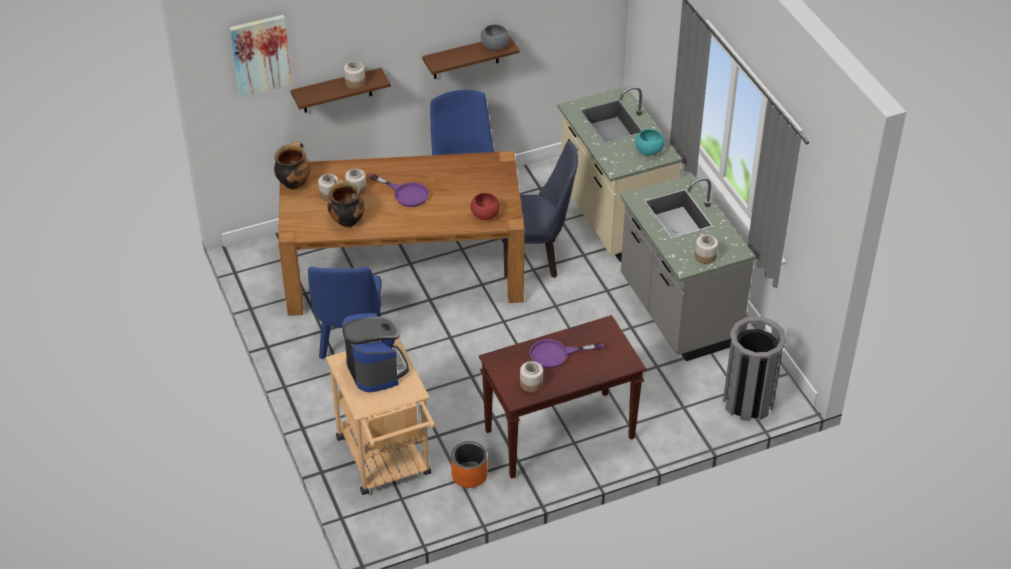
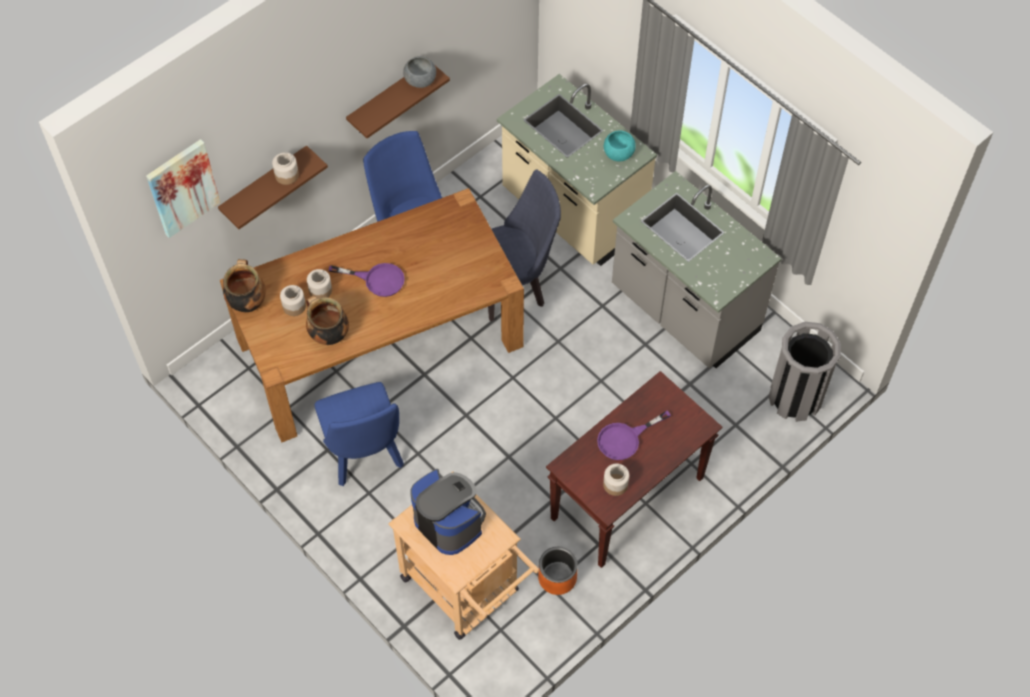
camera: 20 degrees left, 15 degrees up
red bowl [470,193,500,220] -> none
jar [695,235,718,264] -> none

